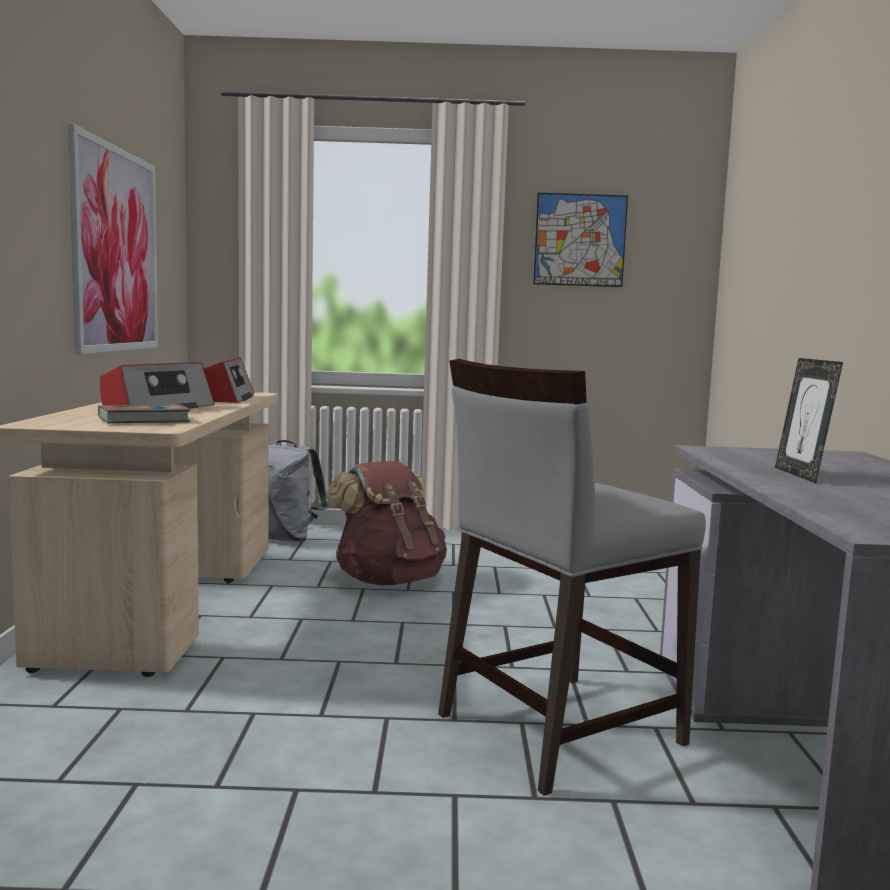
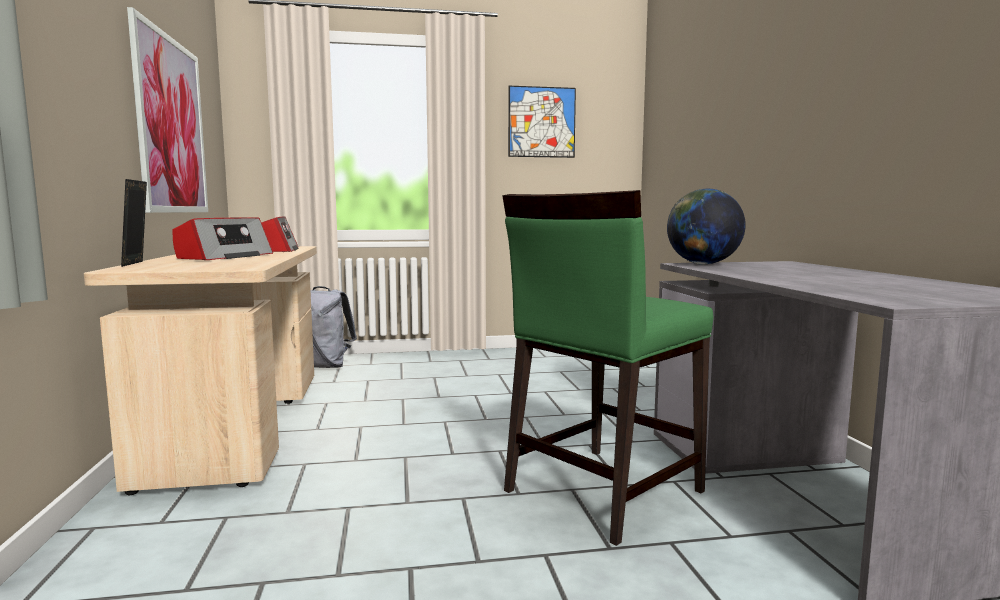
camera: 10 degrees left, 0 degrees up
book [98,404,191,424] -> none
brown backpack [326,461,447,585] -> none
grey chair [438,359,706,796] -> green chair [503,190,713,546]
picture frame [775,358,843,483] -> picture frame moved to [121,179,147,267]
none -> globe [667,188,746,265]

